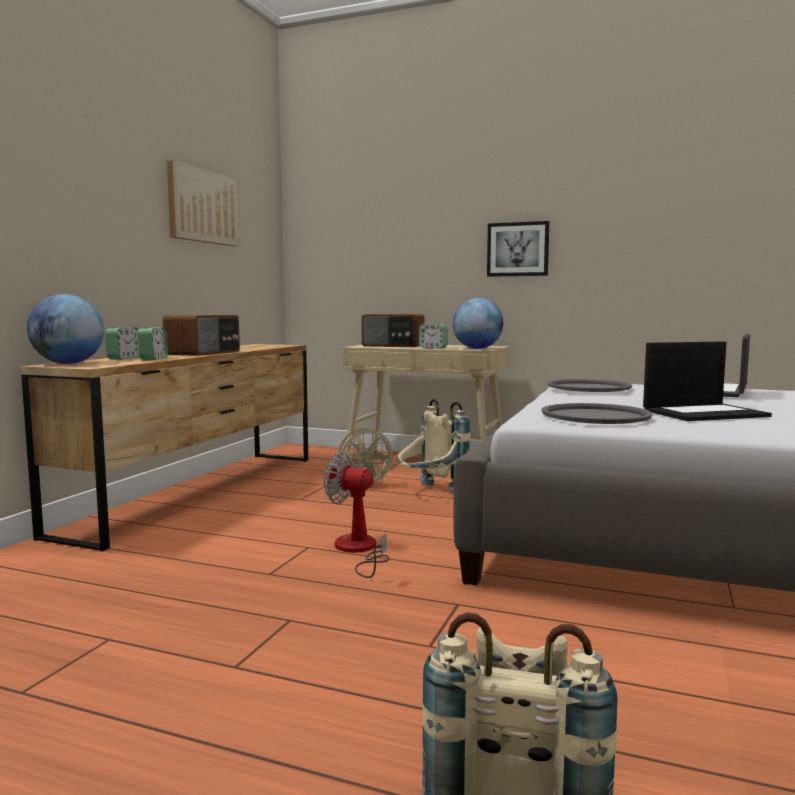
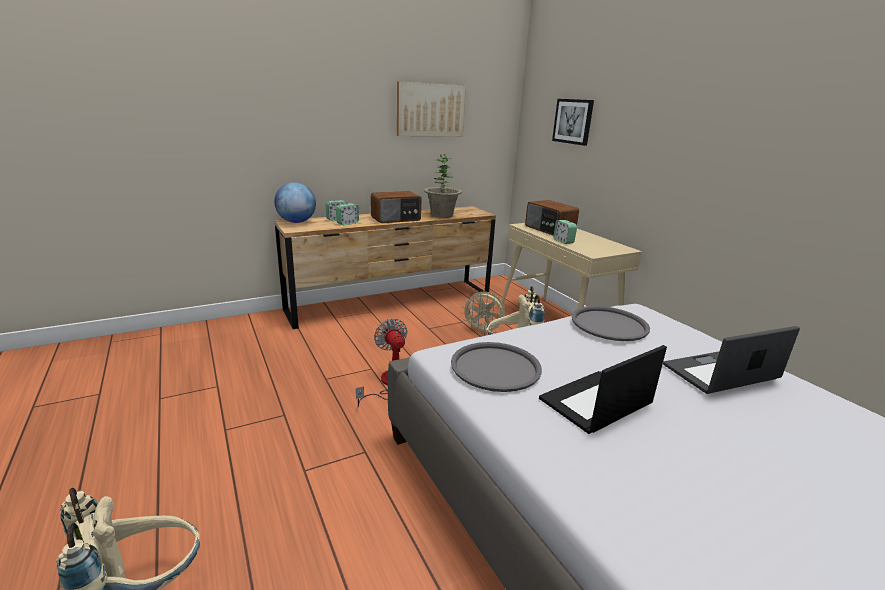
camera: 40 degrees right, 15 degrees up
globe [453,298,503,349] -> none
picture [487,221,549,277] -> picture moved to [552,99,594,146]
laptop [643,341,772,421] -> laptop turned 120 degrees clockwise [539,345,667,434]
none -> potted plant [424,154,462,218]

